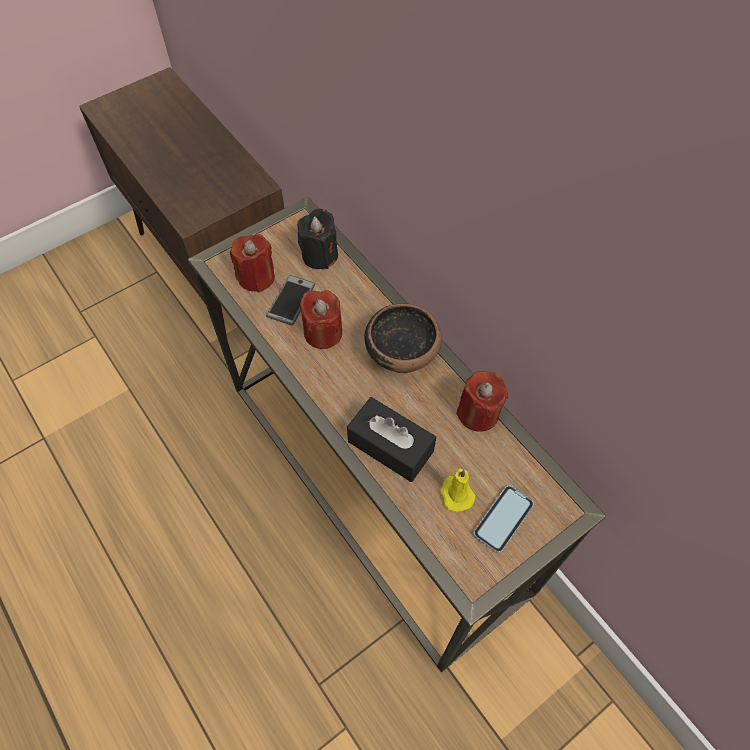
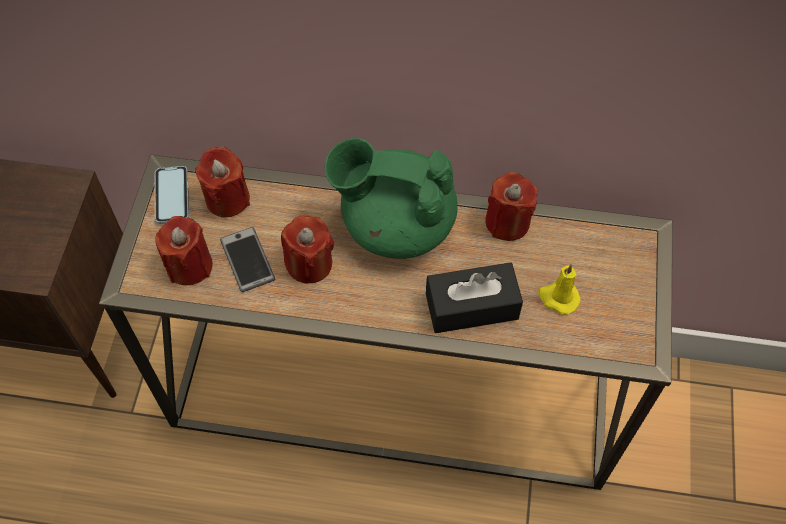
camera: 45 degrees left, 0 degrees up
black candle [297,209,338,269] -> red candle [195,147,250,217]
bowl [364,303,442,373] -> green teapot [325,138,458,259]
phone [473,486,534,553] -> phone moved to [155,166,189,224]

